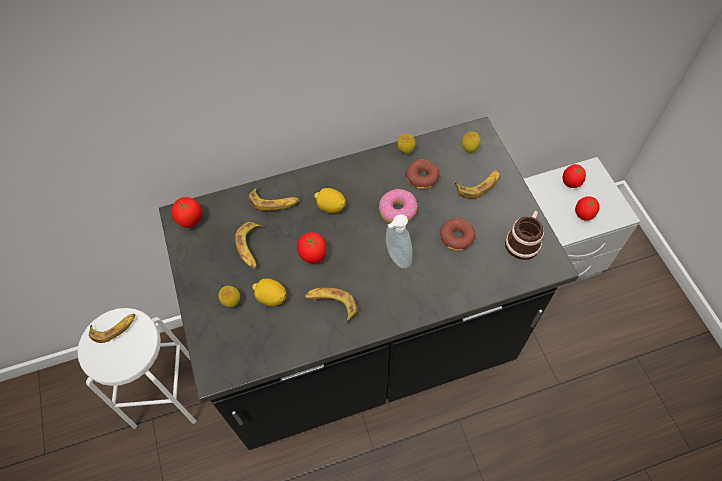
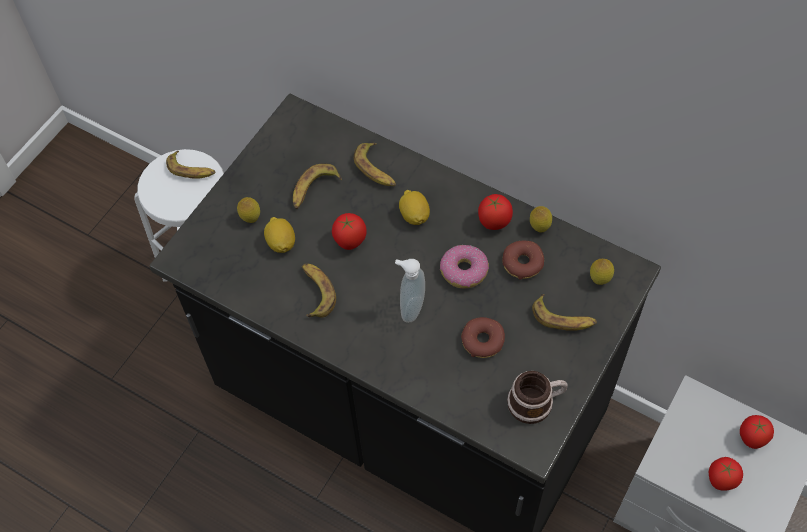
camera: 50 degrees right, 0 degrees up
tomato [171,197,202,228] -> tomato moved to [478,194,513,230]

